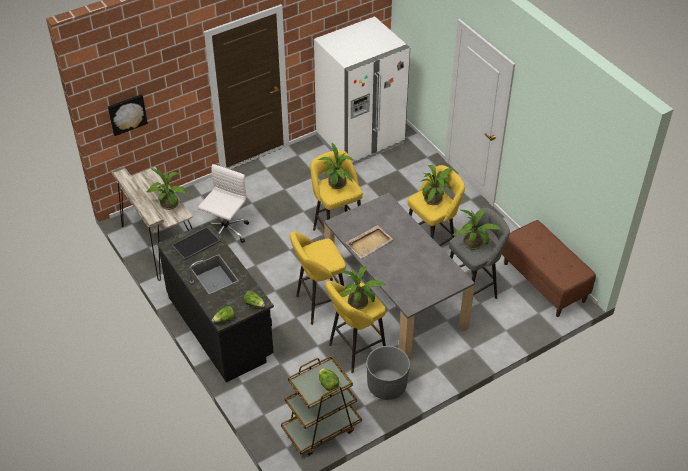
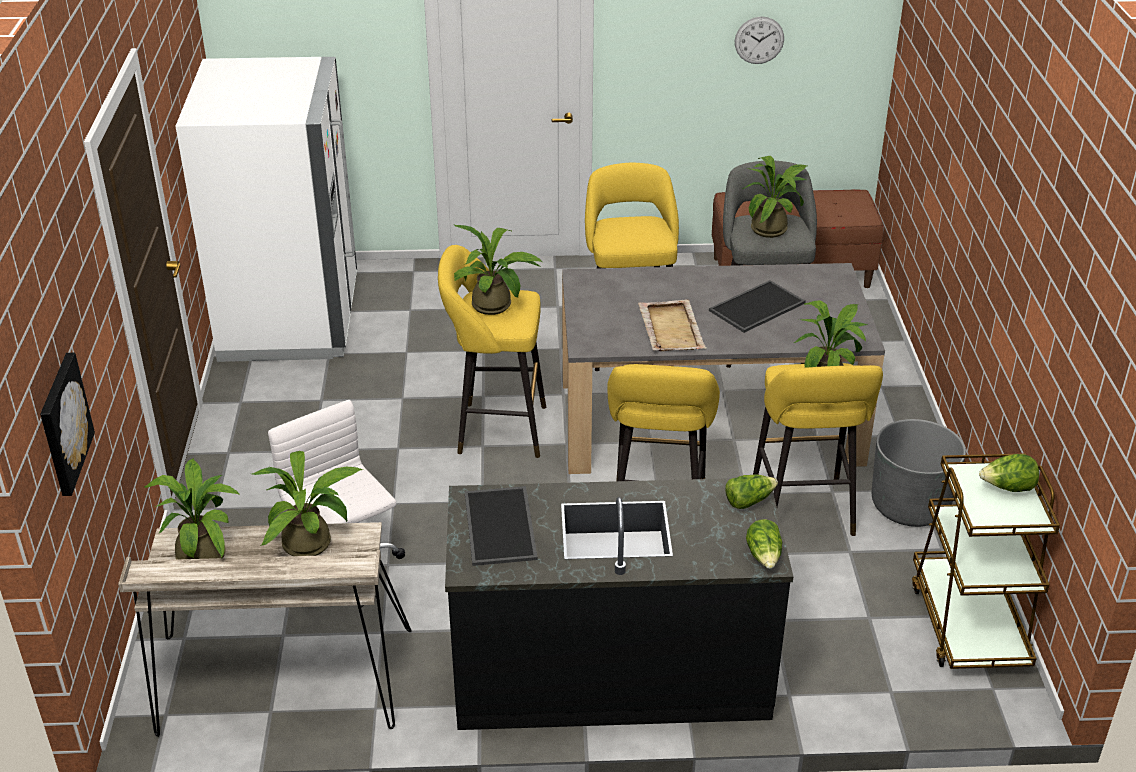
camera: 60 degrees left, 10 degrees down
potted plant [420,165,454,205] -> potted plant moved to [144,458,240,560]
none -> tray [709,280,806,333]
none -> wall clock [735,16,784,64]

